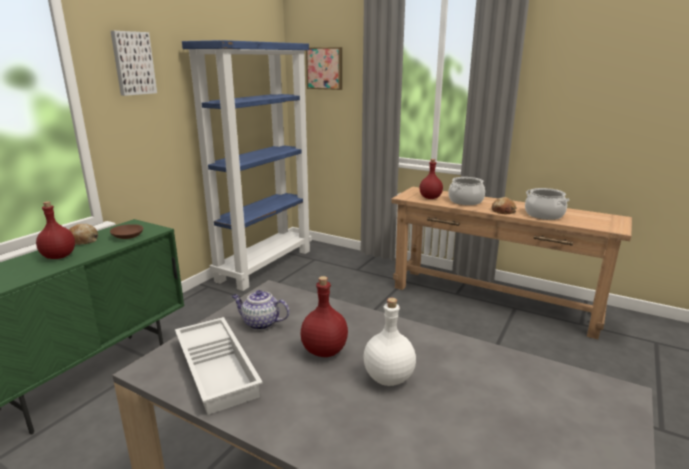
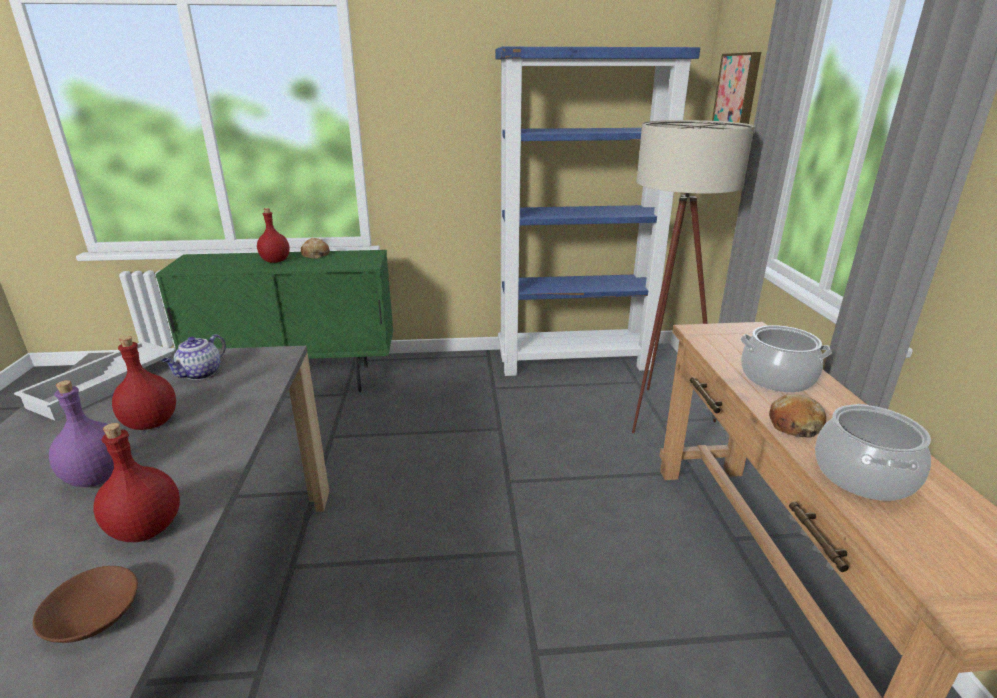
camera: 55 degrees right, 5 degrees up
brown bowl [110,224,144,239] -> brown bowl moved to [33,566,138,643]
picture [111,31,157,96] -> none
teapot [231,290,289,330] -> teapot turned 135 degrees counterclockwise [162,334,226,380]
white bottle [363,298,416,386] -> purple bottle [49,380,114,487]
red bottle [419,159,443,199] -> red bottle moved to [94,423,180,542]
none -> beige floor lamp [632,120,755,433]

